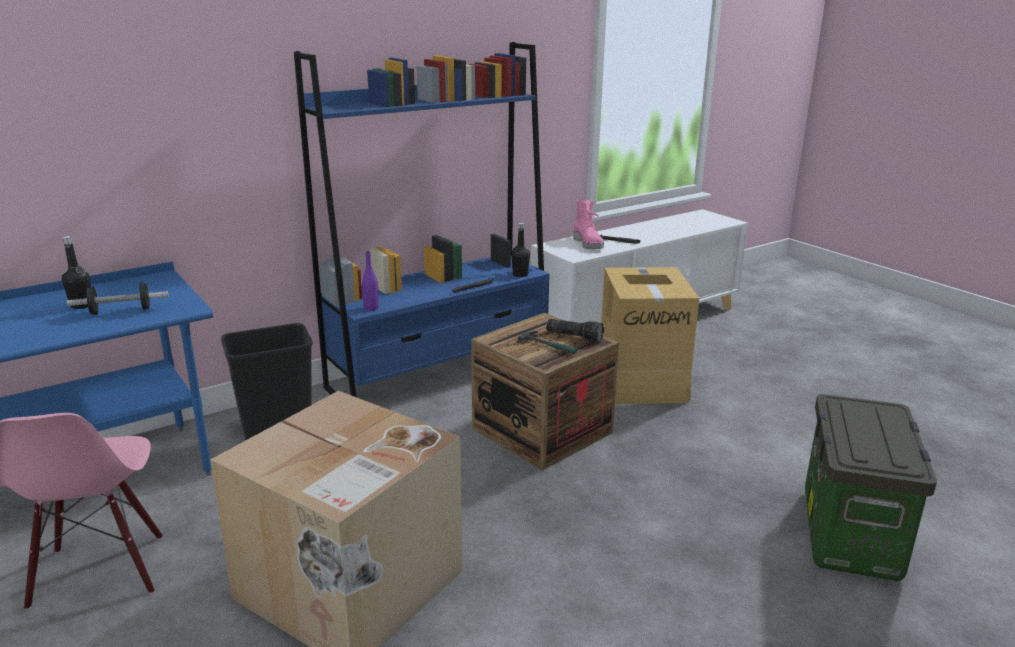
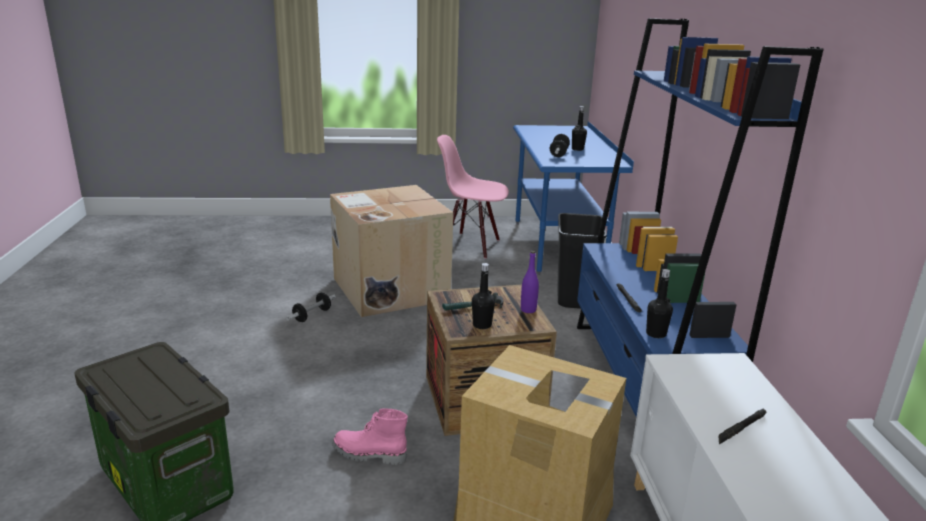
camera: 120 degrees right, 0 degrees up
purple bottle [362,251,379,311] -> purple bottle moved to [521,251,539,313]
flashlight [546,319,604,342] -> black bottle [472,263,495,329]
pink boot [573,200,604,249] -> pink boot moved to [333,408,408,465]
none -> dumbbell [286,293,336,322]

